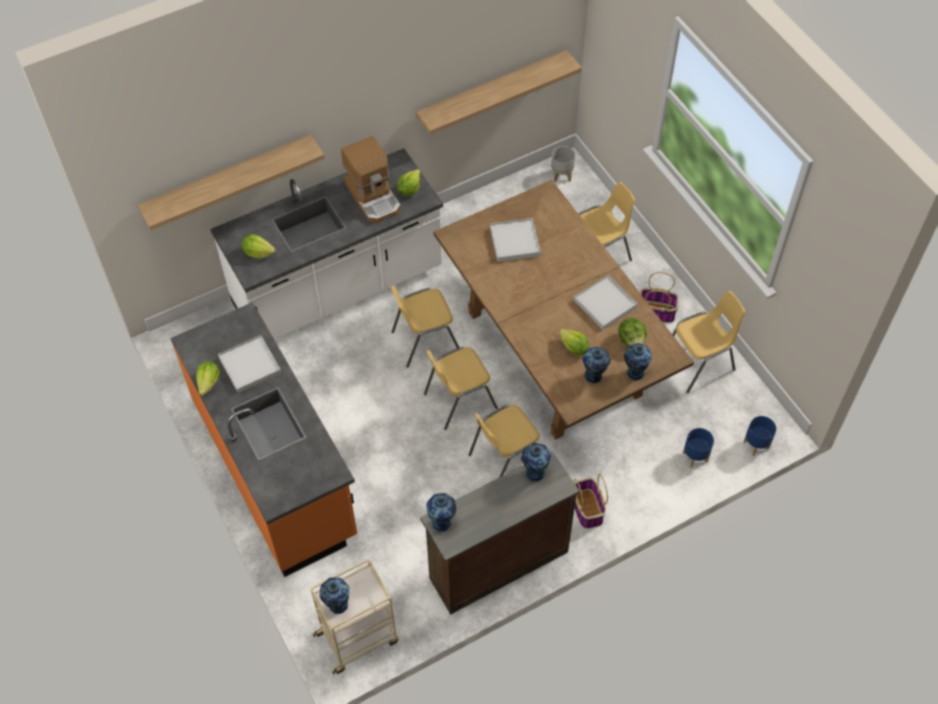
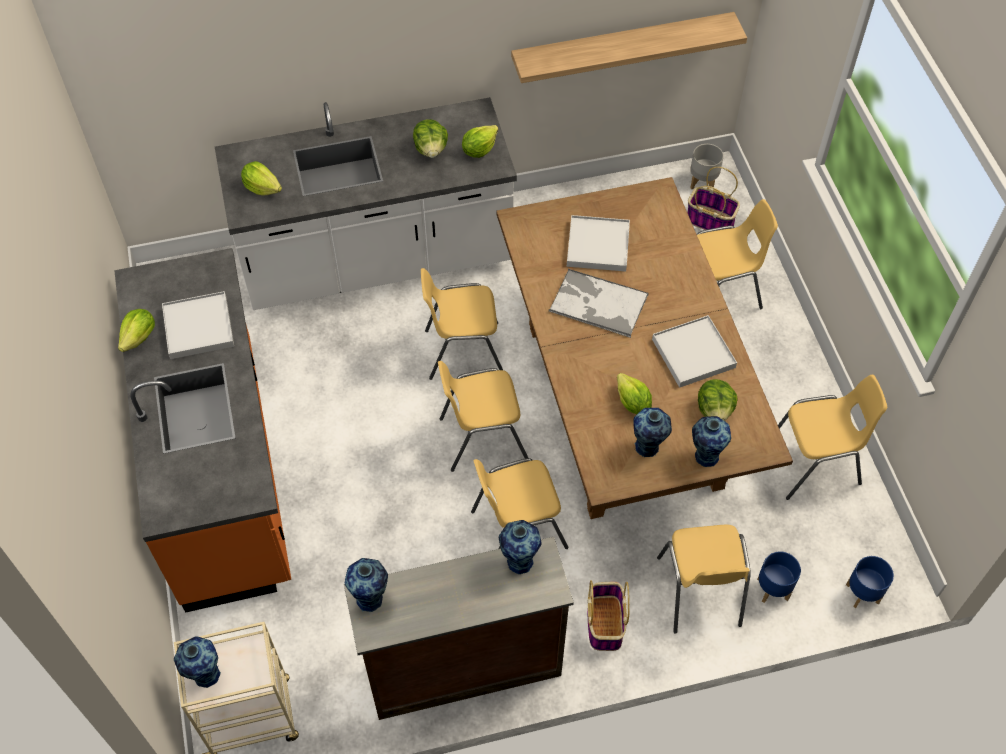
camera: 15 degrees right, 0 degrees up
shelf [137,134,325,231] -> none
coffee machine [341,136,401,223] -> lettuce [413,119,448,158]
basket [640,272,679,323] -> basket moved to [687,167,740,230]
none -> tray [549,269,649,338]
none -> yellow chair [657,525,751,634]

